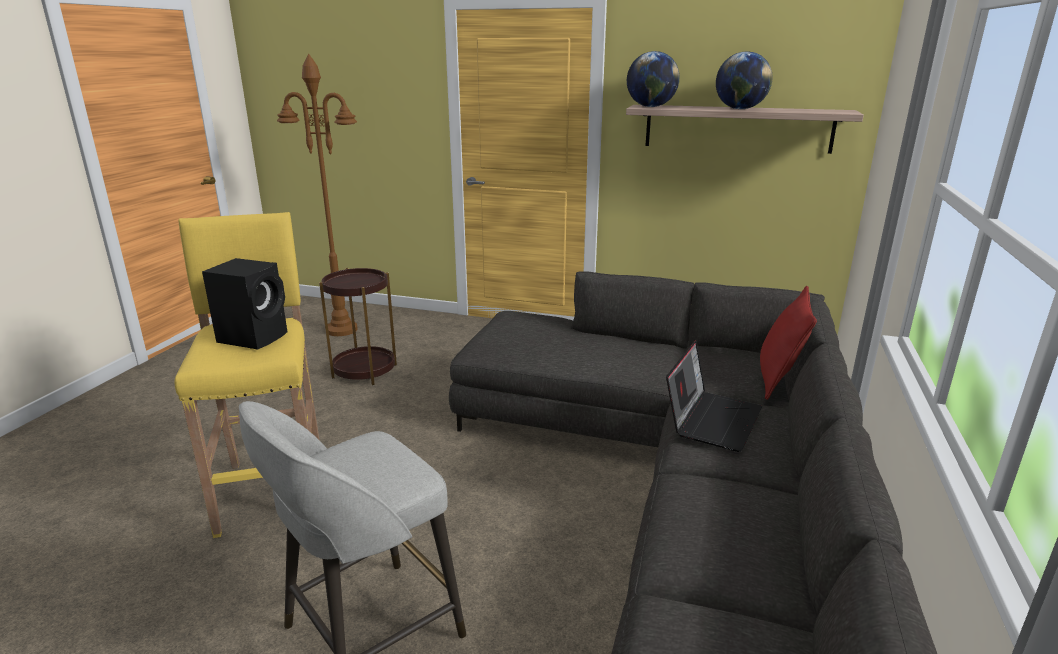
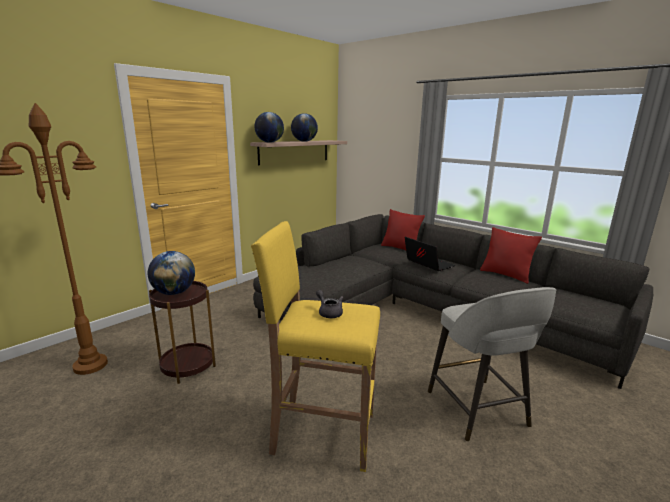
camera: 65 degrees left, 5 degrees down
black speaker [202,258,288,350] -> grey teapot [316,290,343,318]
none -> globe [148,251,195,295]
none -> red pillow [480,227,542,284]

